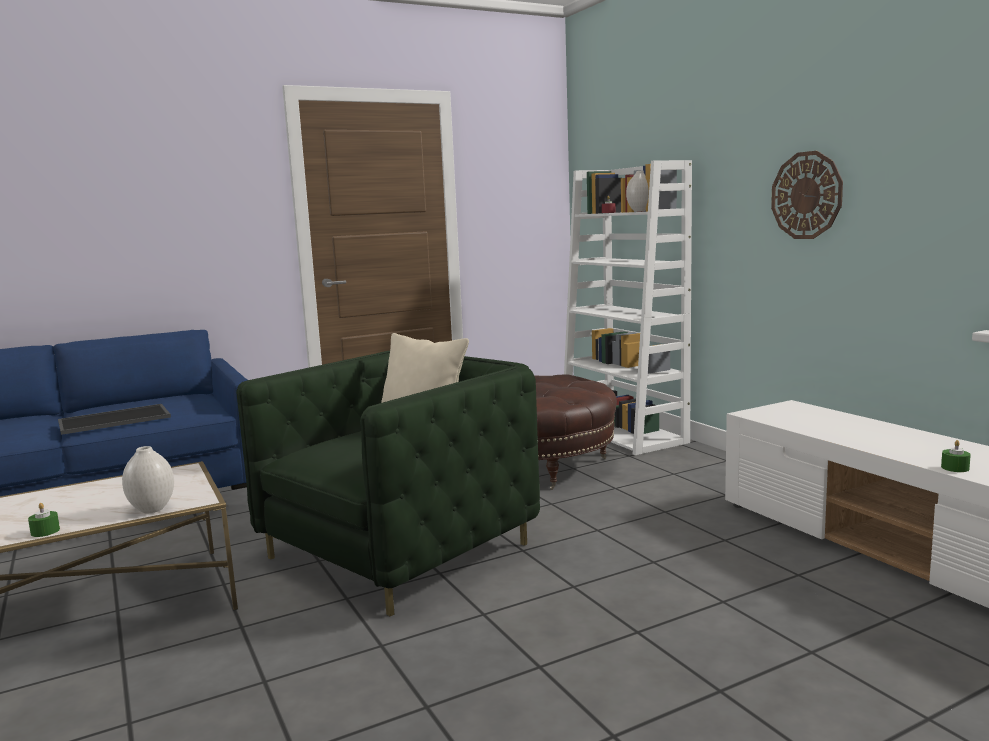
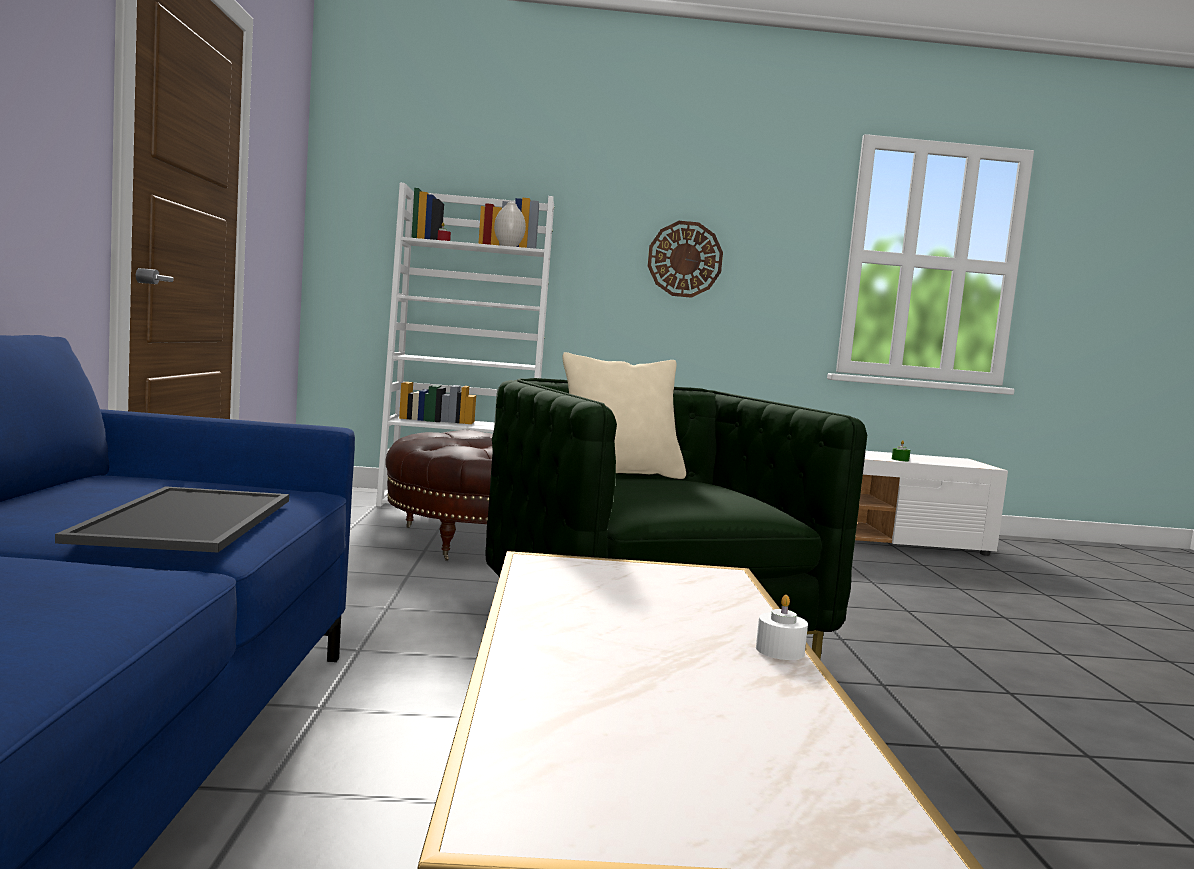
camera: 65 degrees left, 5 degrees down
green candle [28,503,60,537] -> white candle [756,595,808,660]
white vase [122,446,174,513] -> none

